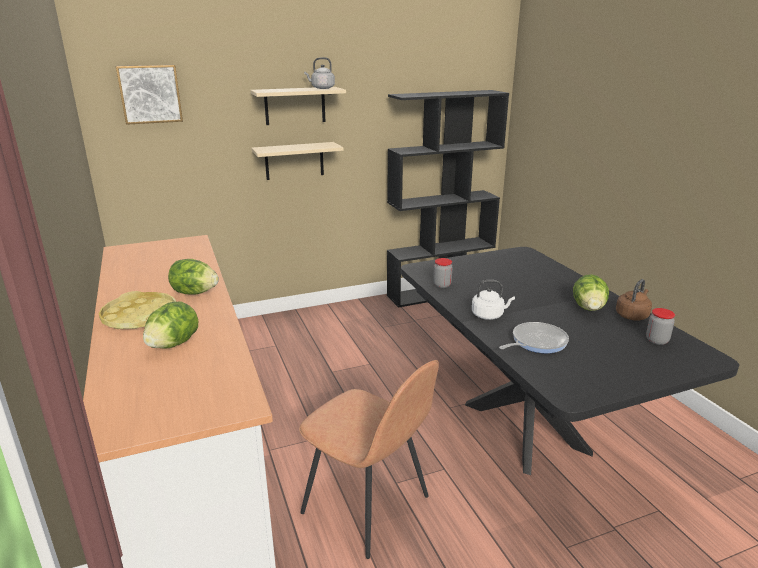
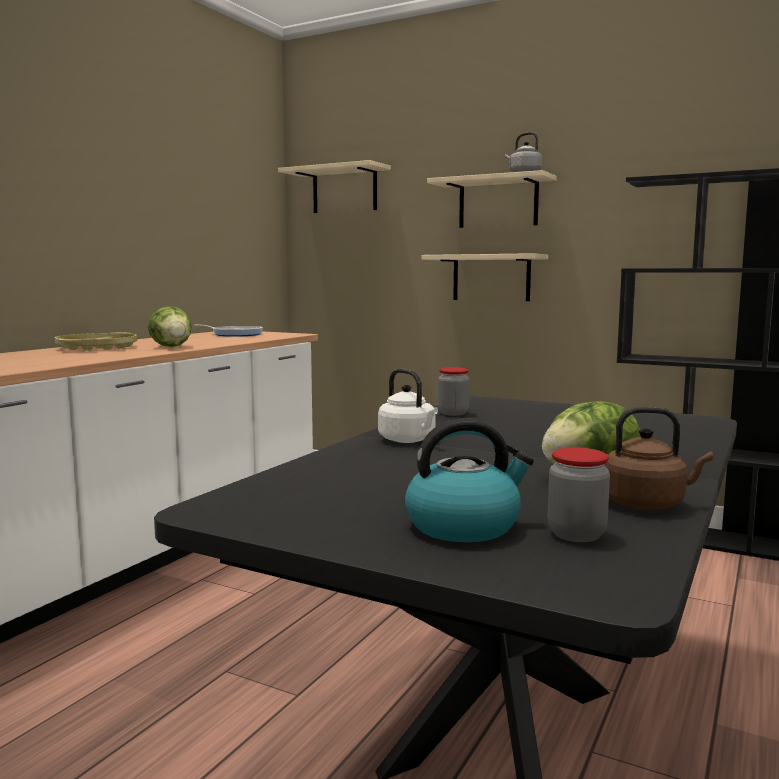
camera: 50 degrees right, 15 degrees down
picture [116,65,183,125] -> beige shelf [278,160,391,213]
lettuce [143,302,198,348] -> none
brown chair [299,360,439,559] -> none
frying pan [499,322,569,353] -> frying pan moved to [194,325,263,337]
none -> kettle [405,418,534,542]

